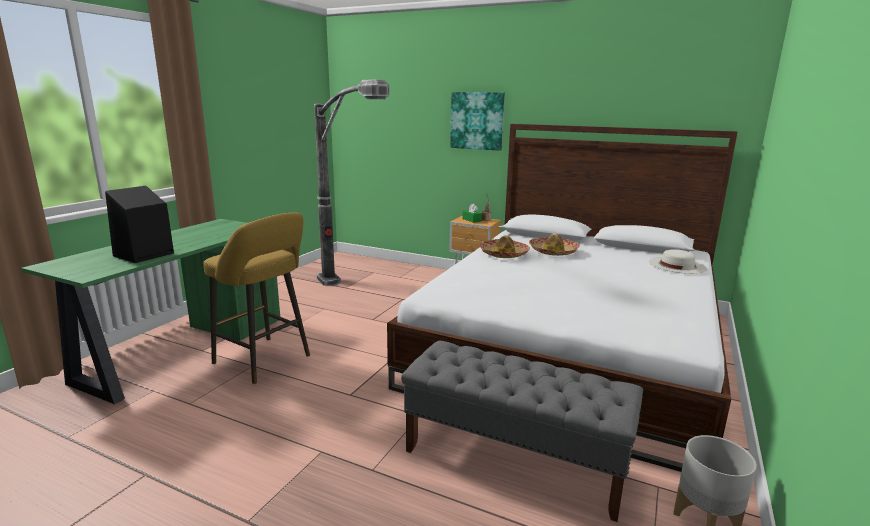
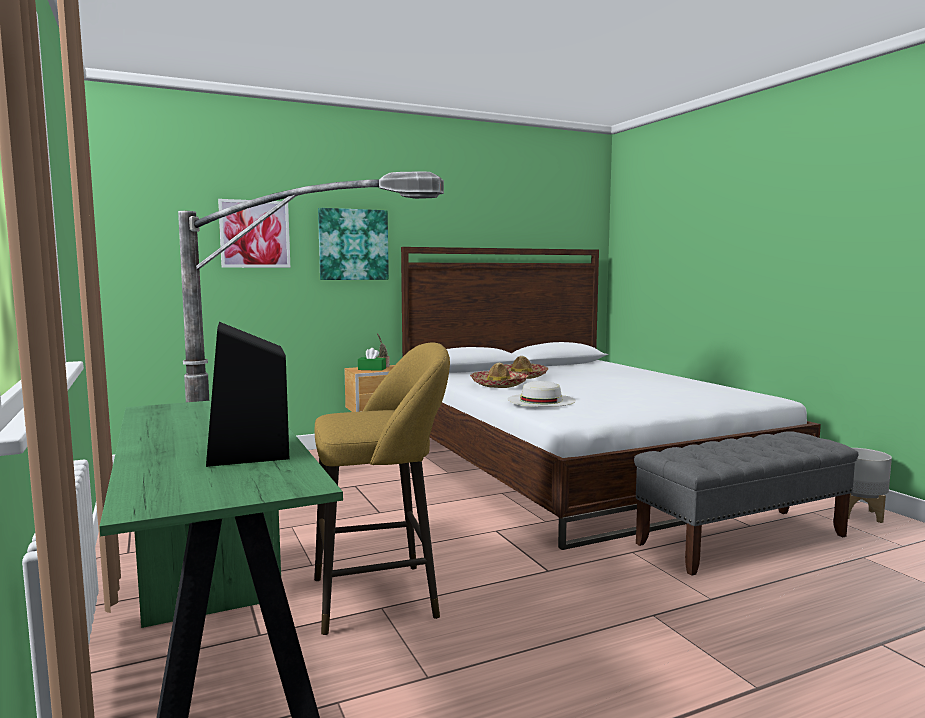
camera: 50 degrees left, 10 degrees down
white hat [649,249,707,274] -> white hat moved to [508,381,576,407]
none -> picture [218,199,290,268]

